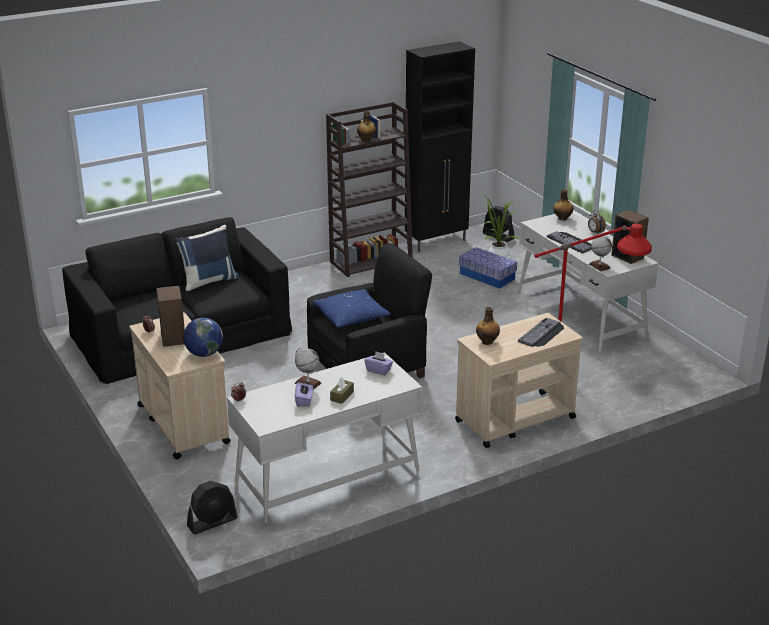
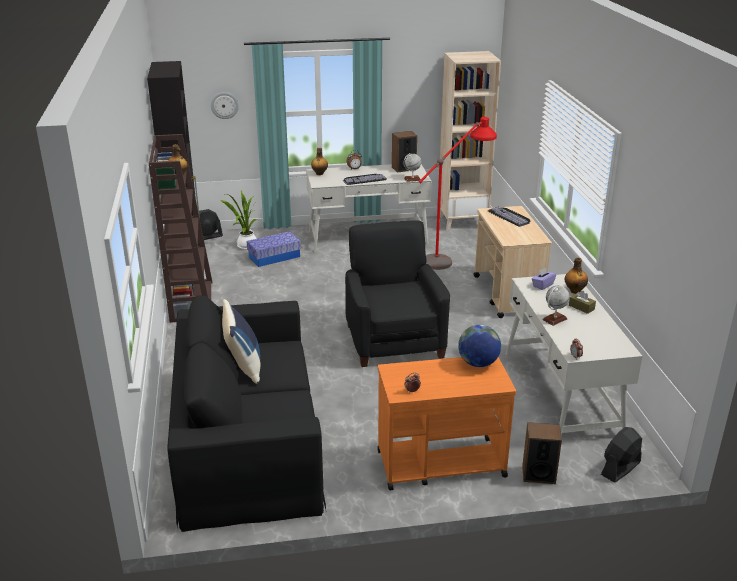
camera: 70 degrees left, 0 degrees up
beige cart [130,312,231,459] -> orange cart [377,357,516,490]
speaker [156,286,185,347] -> speaker moved to [522,422,562,484]
black fan [187,481,238,534] -> black fan turned 120 degrees counterclockwise [601,427,642,483]
purple tissue box [295,382,313,407] -> none
blue pillow [313,289,391,328] -> none
bottle [476,307,500,345] -> bottle moved to [565,257,588,294]
none -> wall clock [211,92,239,119]
none -> beige bookcase [440,51,501,231]

